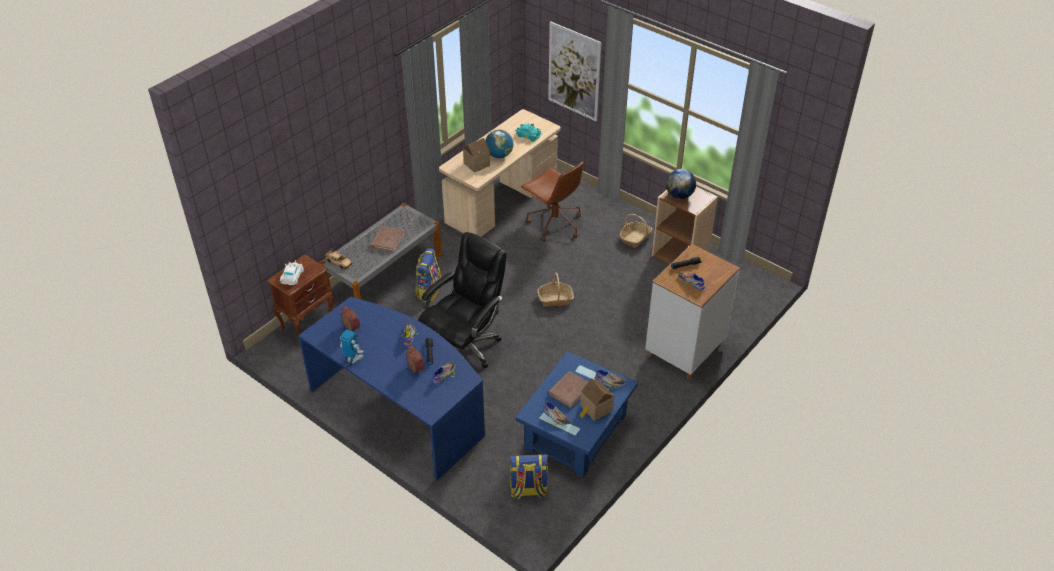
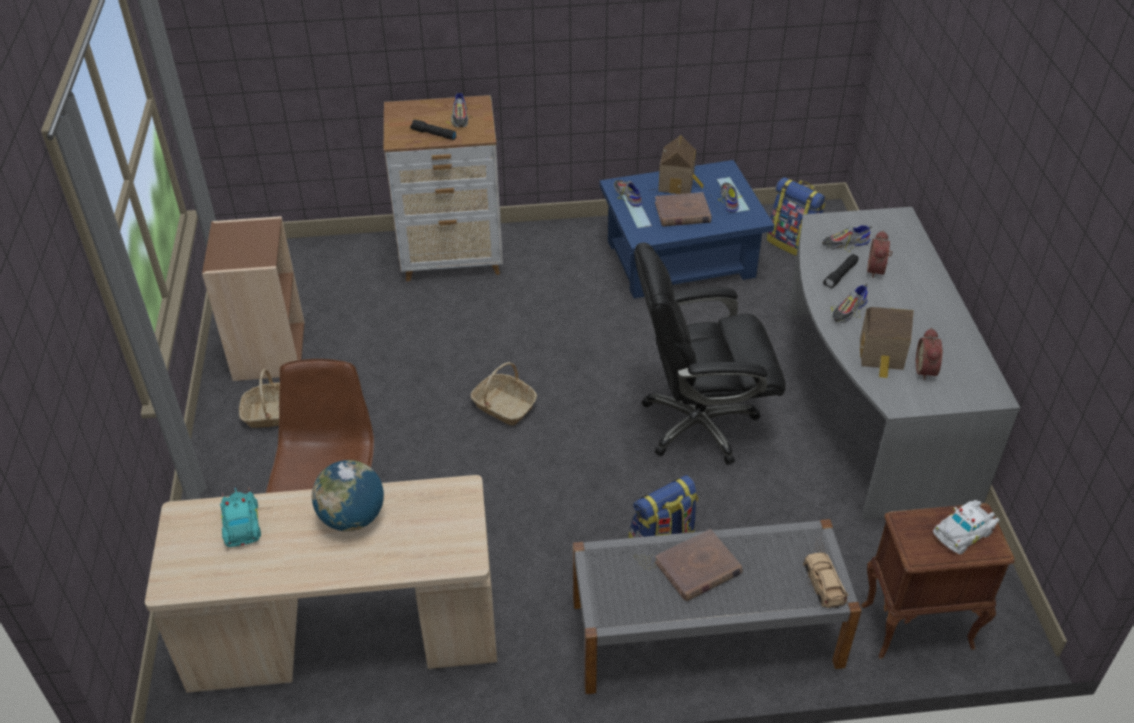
camera: 135 degrees left, 0 degrees up
blue desk [298,297,485,481] -> grey desk [787,207,1020,520]
toy robot [340,329,364,363] -> none
toy house [463,138,490,173] -> toy house moved to [860,307,914,378]
picture [548,21,601,122] -> none
globe [666,169,696,199] -> none

